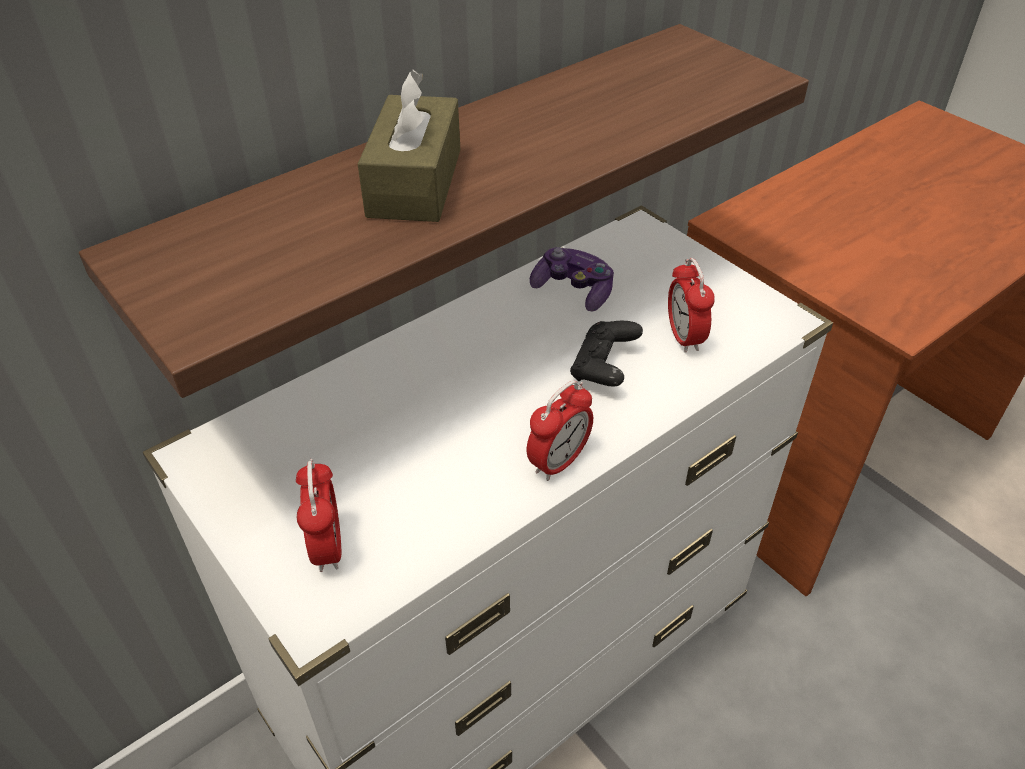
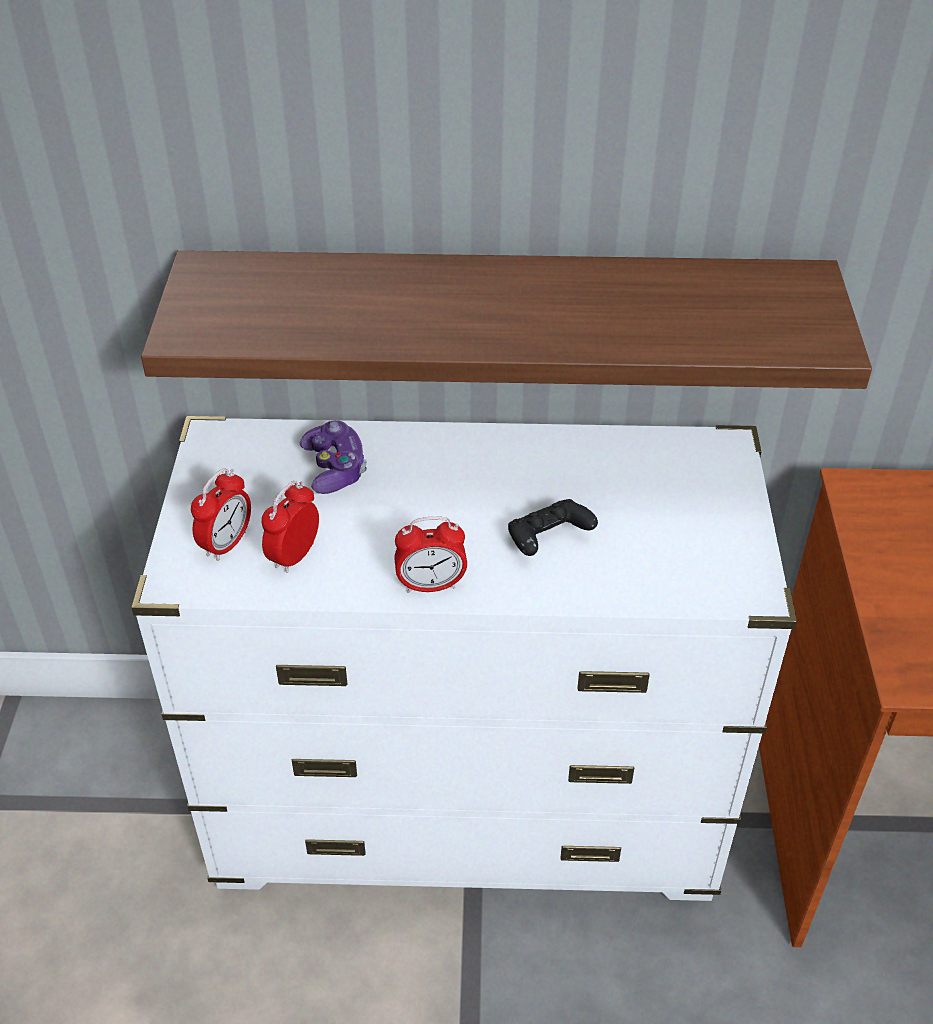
camera: 40 degrees right, 0 degrees up
brown tissue box [358,70,460,222] -> none
game controller [530,247,614,311] -> game controller moved to [300,420,367,494]
alarm clock [668,258,715,353] -> alarm clock moved to [261,481,319,573]

